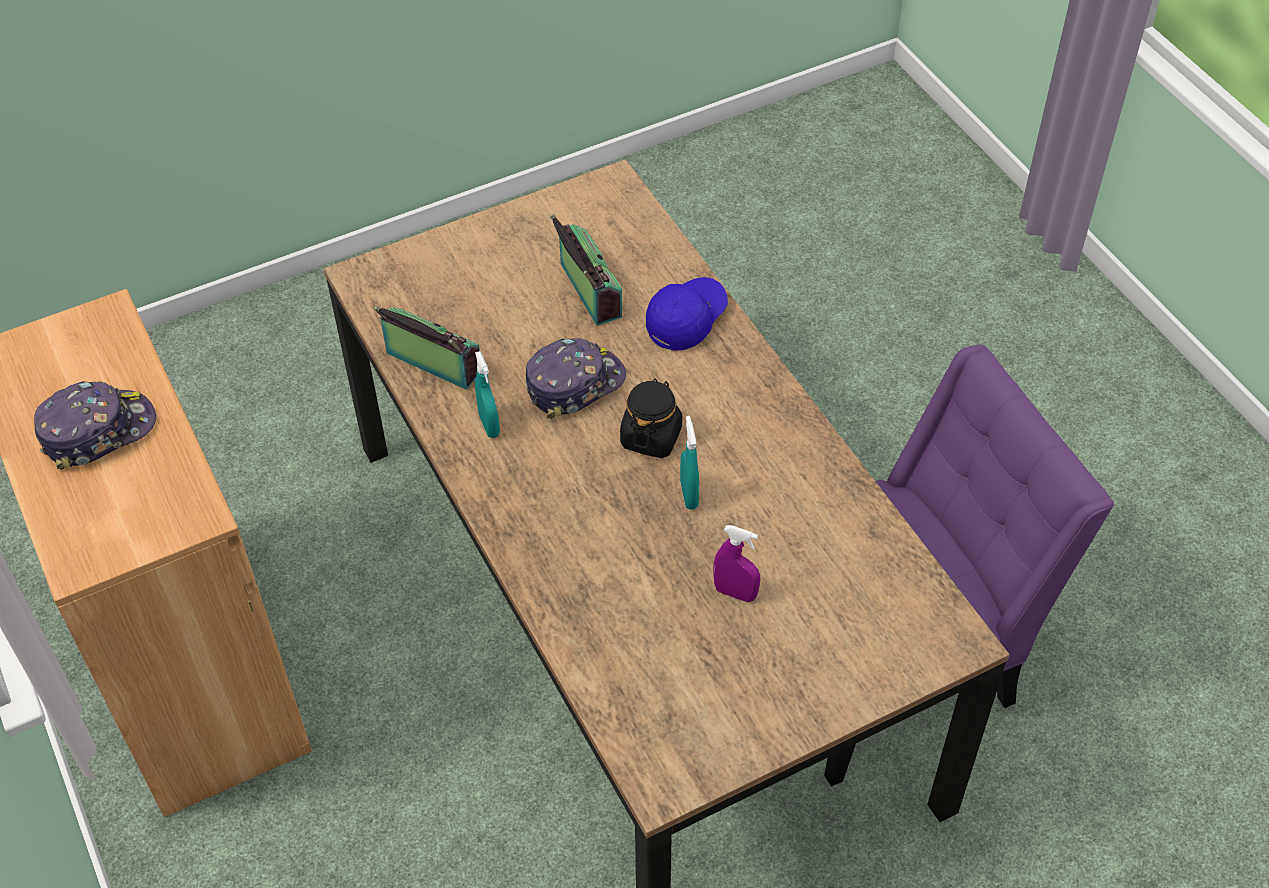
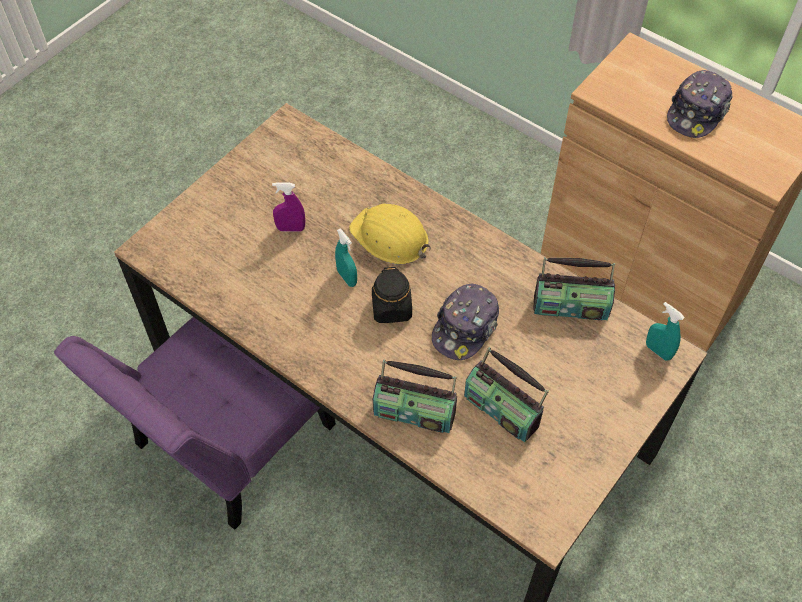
camera: 155 degrees right, 5 degrees up
turquoise spray bottle [475,351,500,438] -> turquoise spray bottle moved to [646,302,685,361]
blue cap [646,277,728,351] -> radio [373,359,457,433]
none -> yellow hard hat [349,204,431,265]

